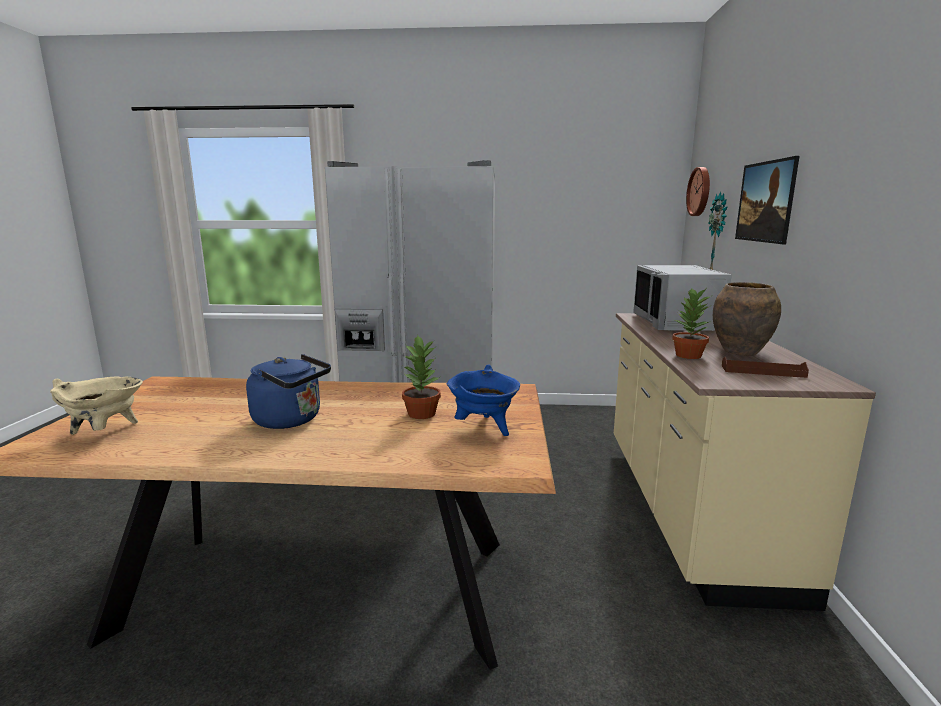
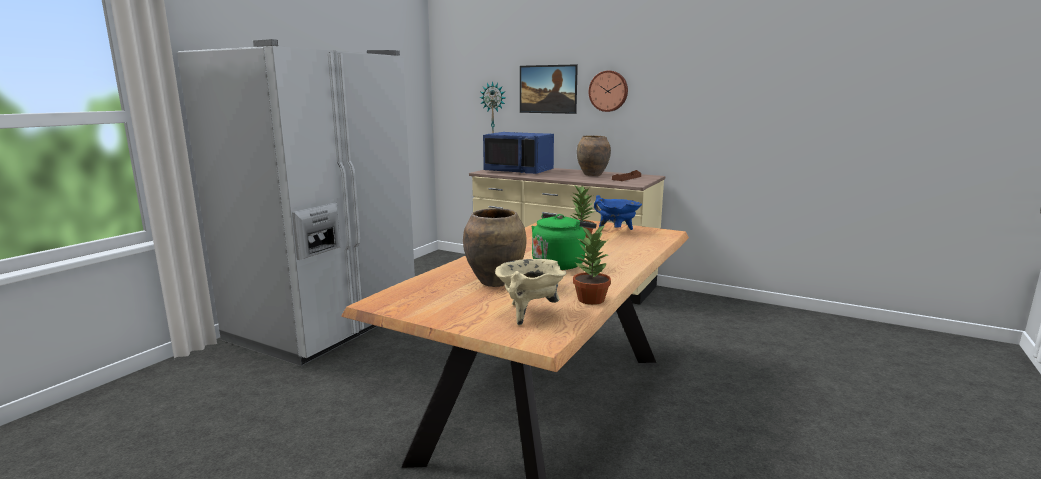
camera: 65 degrees left, 0 degrees up
blue kettle [246,354,331,429] -> green kettle [531,214,597,270]
grey microwave [633,265,732,331] -> blue microwave [483,132,554,174]
potted plant [672,288,711,359] -> potted plant moved to [573,224,611,305]
wall clock [686,167,710,216] -> wall clock moved to [589,71,628,112]
none -> brown vase [463,208,527,287]

